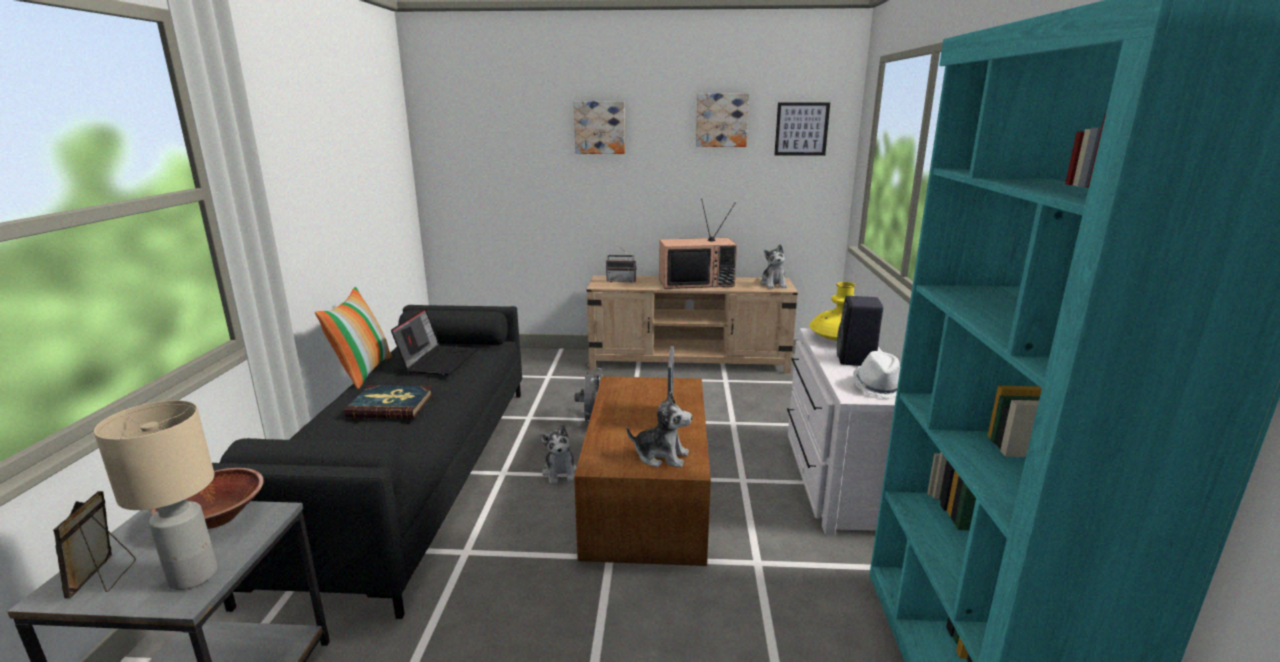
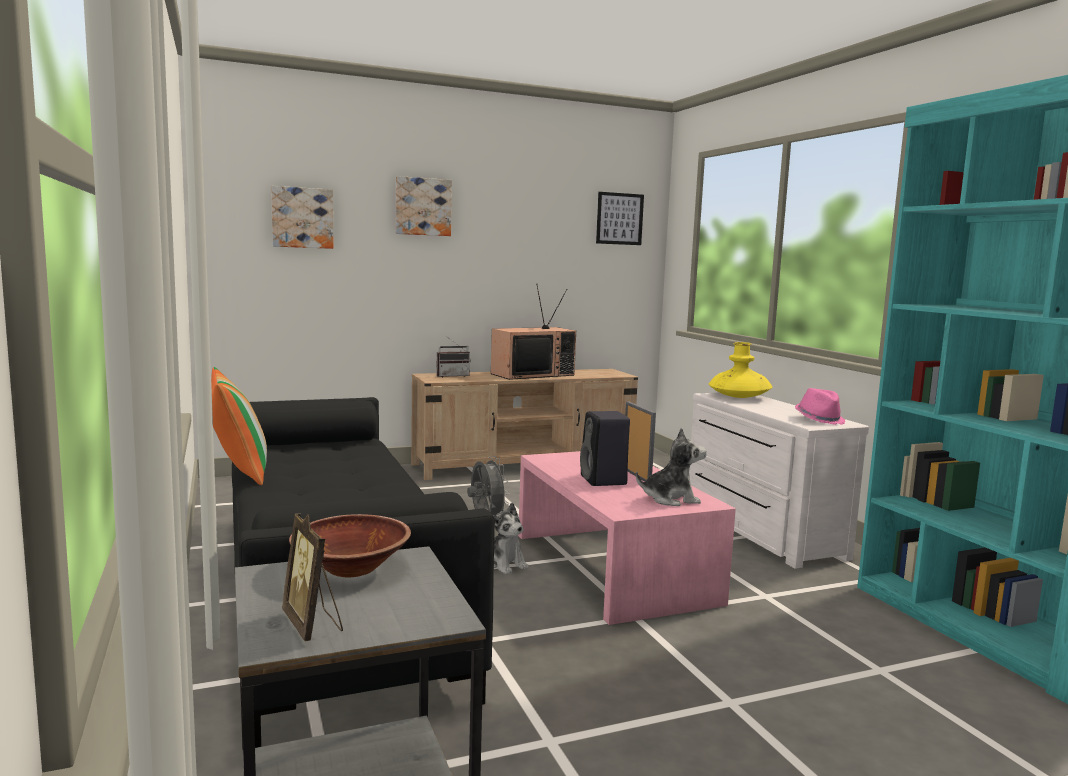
camera: 25 degrees left, 10 degrees down
beige table lamp [94,400,217,590] -> none
book [344,385,433,419] -> none
laptop [391,308,478,375] -> none
brown coffee table [574,376,711,566] -> pink coffee table [518,451,736,625]
picture [696,93,749,147] -> picture moved to [271,186,333,249]
plush toy [760,244,787,288] -> none
black speaker [837,296,883,366] -> black speaker moved to [580,411,630,486]
white hat [853,351,900,399] -> pink hat [795,388,845,425]

